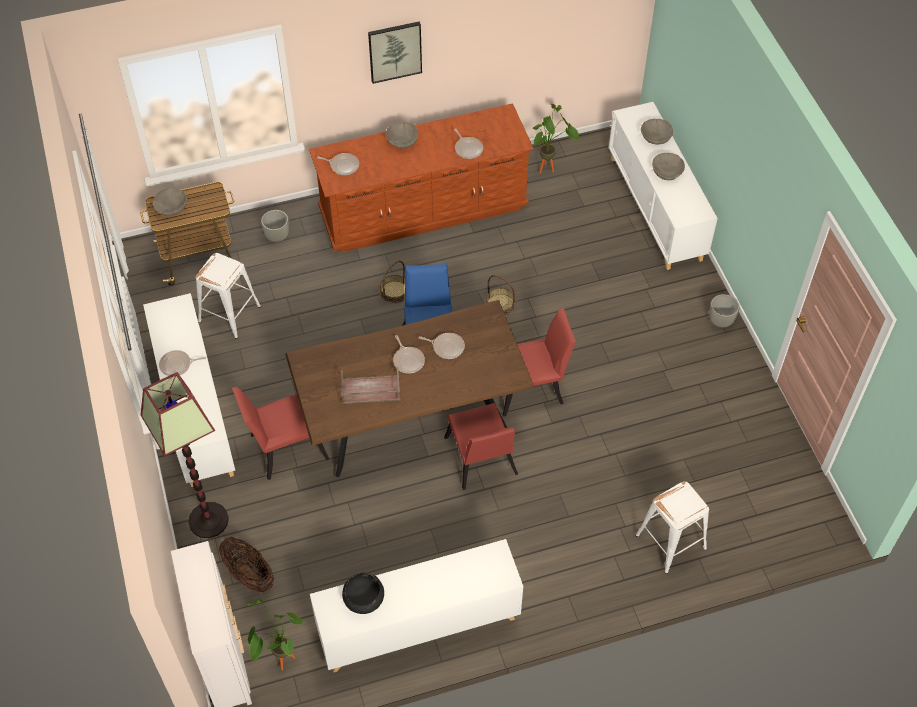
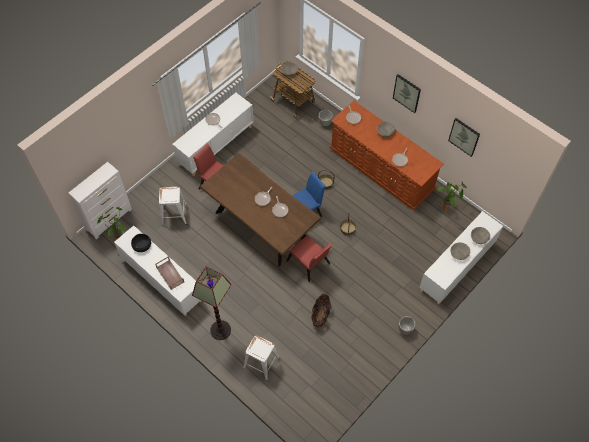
camera: 60 degrees right, 5 degrees up
floor lamp [140,372,229,538] -> floor lamp moved to [192,266,232,340]
white stool [196,253,261,339] -> white stool moved to [159,187,187,226]
basket [219,537,274,593] -> basket moved to [311,294,331,328]
brown tray [341,367,400,404] -> brown tray moved to [155,256,184,290]
red chair [444,403,518,490] -> none
none -> picture [448,118,480,157]

